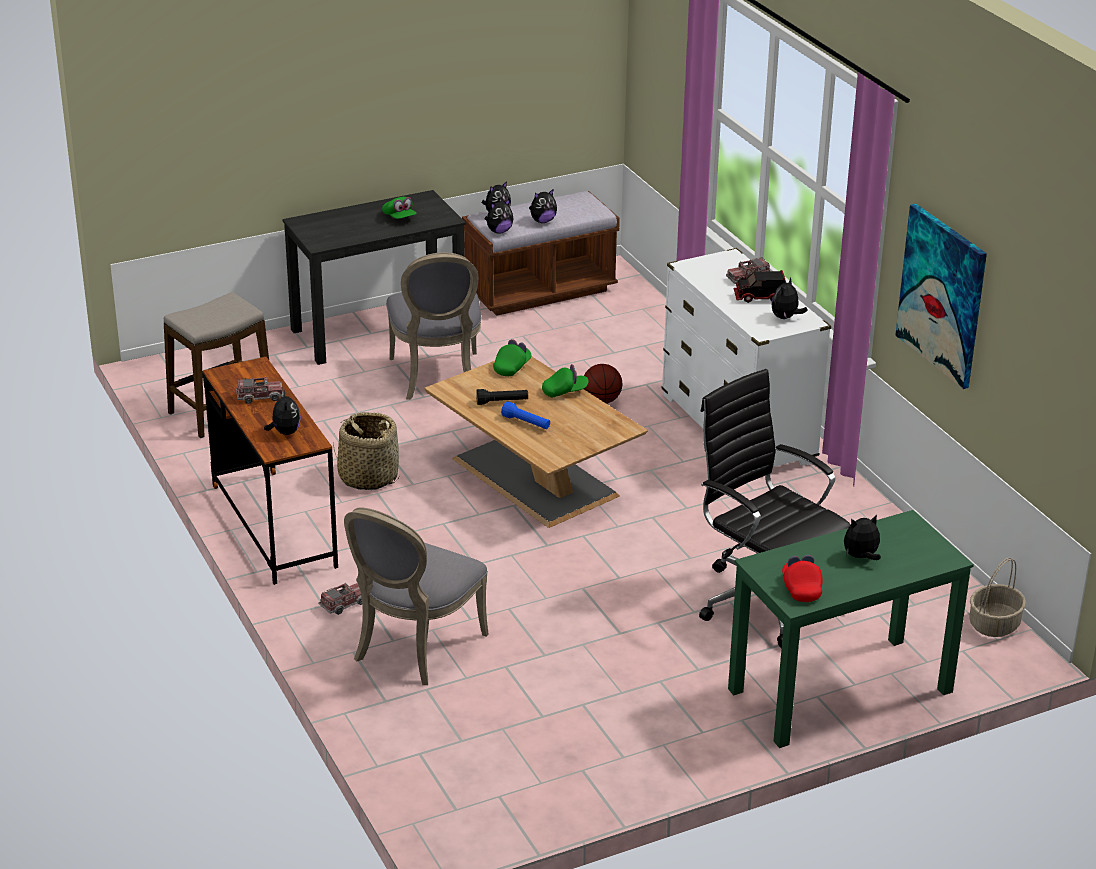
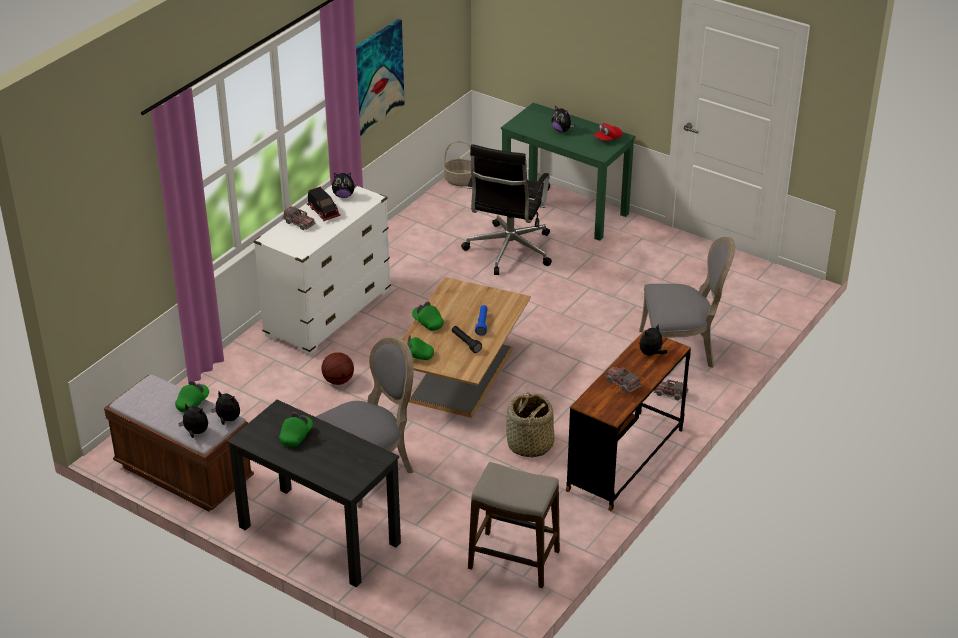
camera: 120 degrees left, 5 degrees up
plush toy [529,189,557,223] -> green cap [175,380,209,413]

